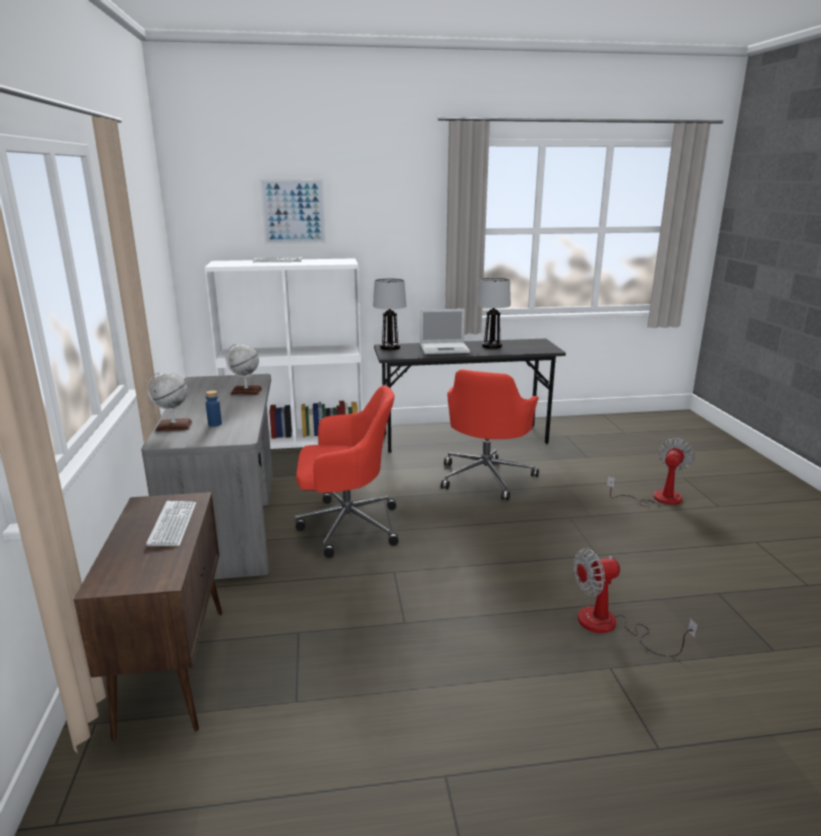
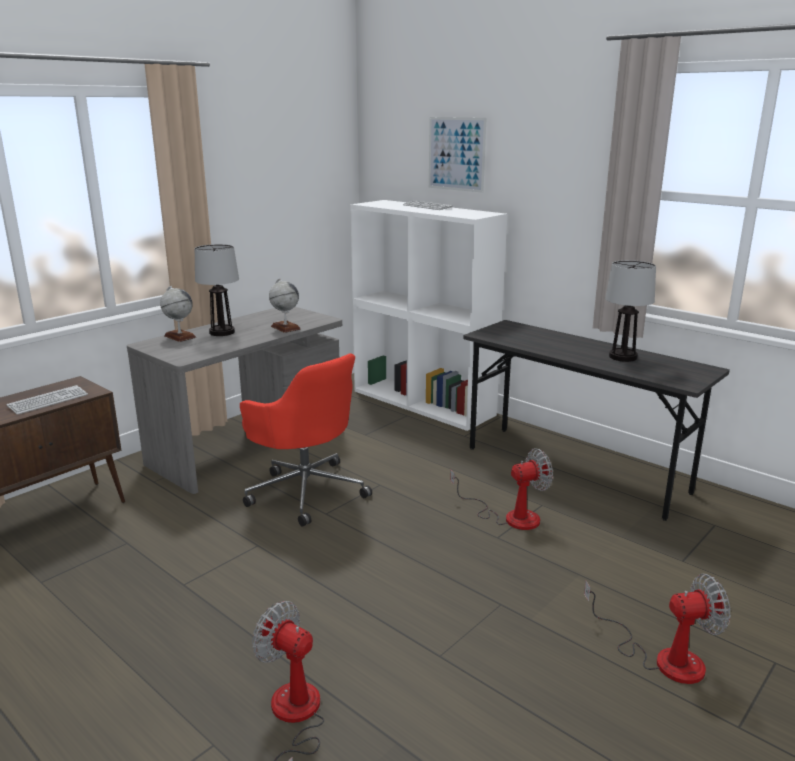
camera: 50 degrees right, 0 degrees up
blue bottle [206,390,222,427] -> none
table lamp [373,278,406,350] -> table lamp moved to [195,244,239,336]
laptop [420,309,470,354] -> none
red office chair [441,369,539,501] -> fan [450,448,553,530]

